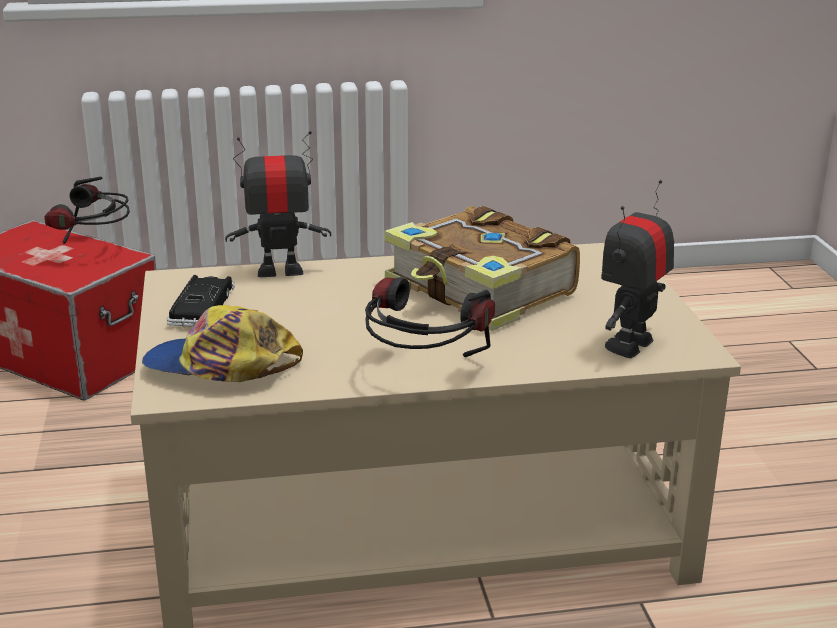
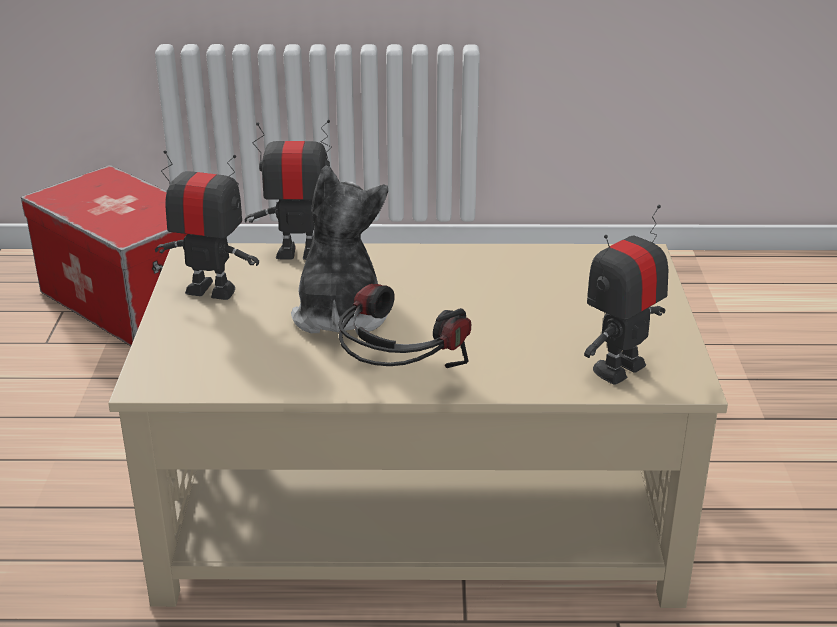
camera: 10 degrees right, 5 degrees up
headphones [45,177,130,244] -> none
cap [142,305,303,382] -> none
black toy car [167,275,235,327] -> toy robot [155,150,259,300]
book [384,206,580,331] -> none
none -> plush toy [291,165,388,333]

